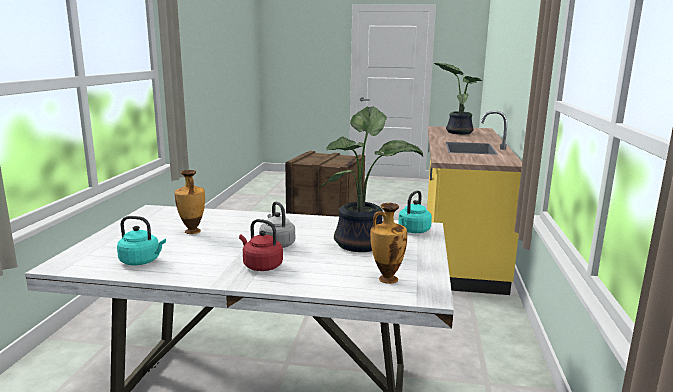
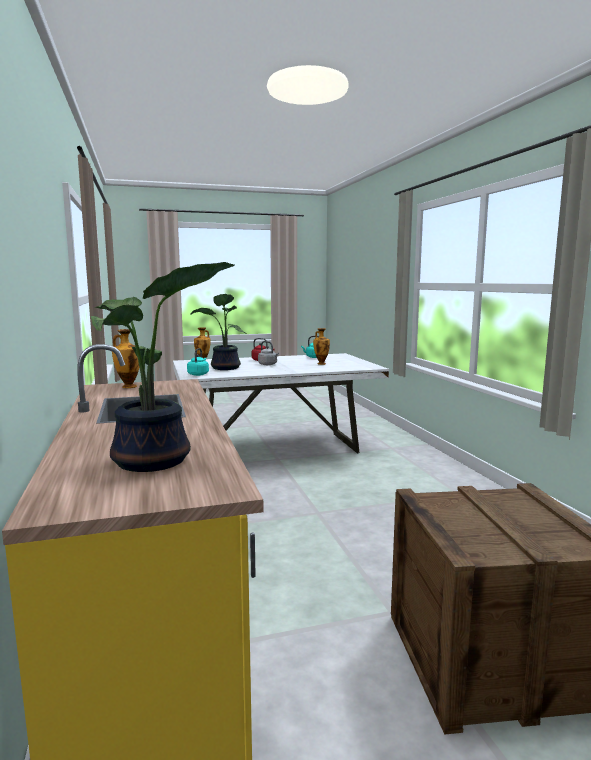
camera: 155 degrees right, 5 degrees down
none -> vase [112,329,139,388]

